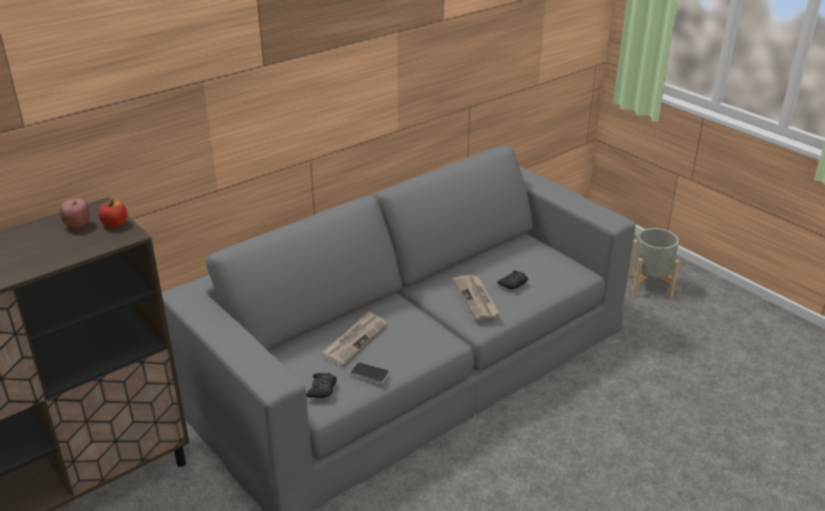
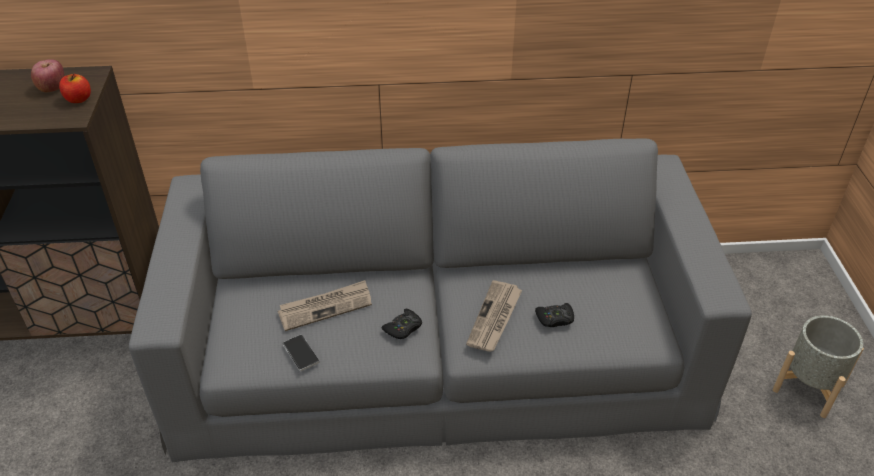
camera: 35 degrees right, 10 degrees up
black game controller [306,373,337,398] -> black game controller moved to [382,309,422,339]

